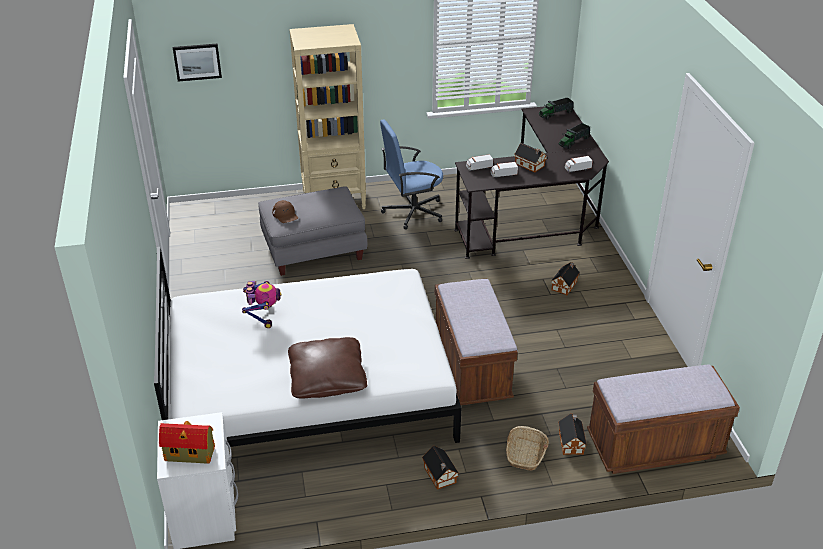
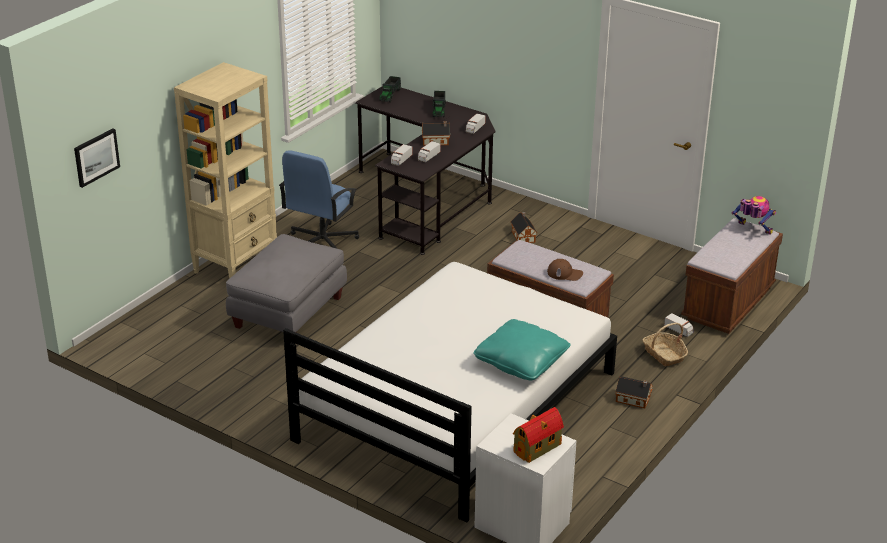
camera: 45 degrees left, 5 degrees down
toy robot [242,281,282,328] -> toy robot moved to [732,196,776,235]
brown cap [272,200,298,223] -> brown cap moved to [547,259,583,281]
brown pillow [288,337,367,399] -> turquoise pillow [473,319,570,380]
toy house [558,414,587,455] -> toy truck [664,313,694,337]

